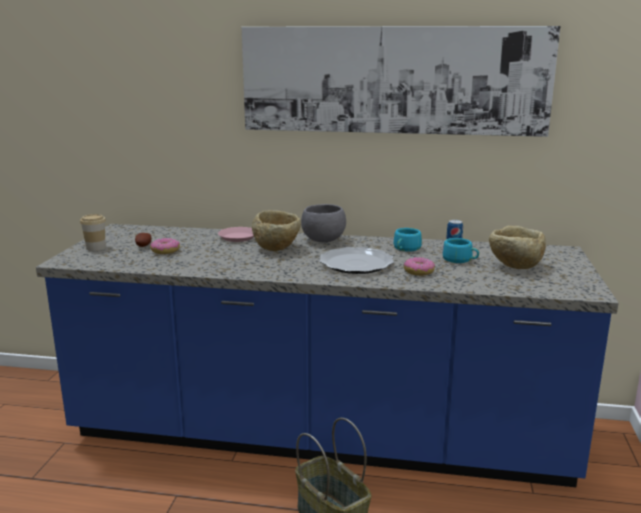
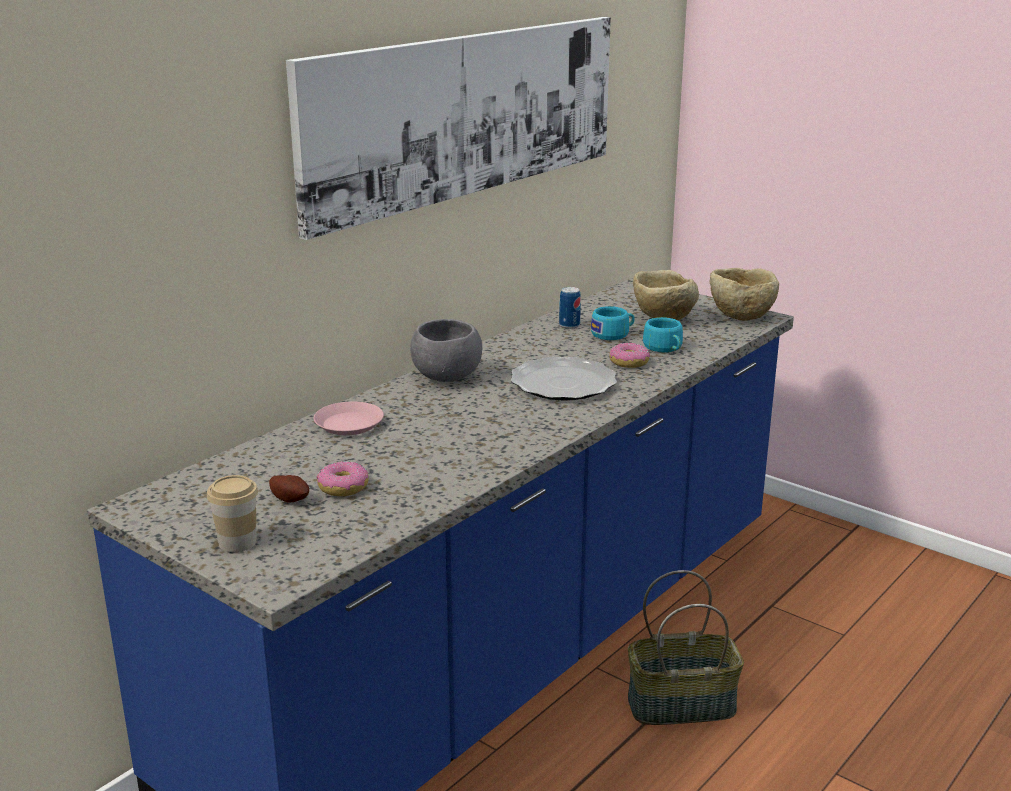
camera: 60 degrees left, 5 degrees up
beige bowl [252,210,301,251] -> beige bowl moved to [710,268,779,321]
turquoise cup [394,228,422,252] -> turquoise cup moved to [643,317,683,352]

